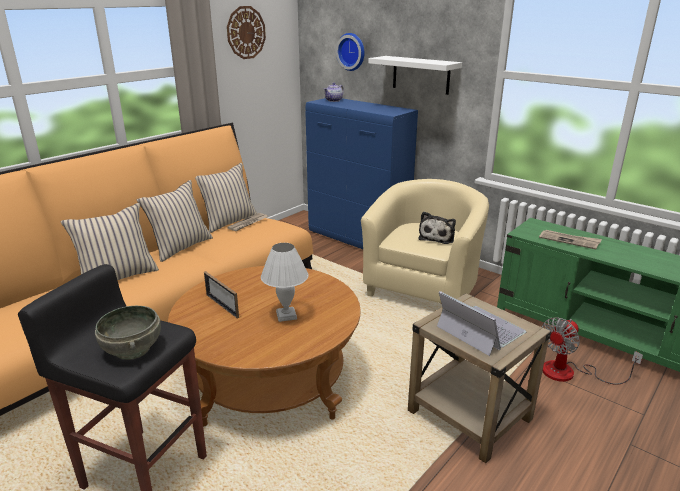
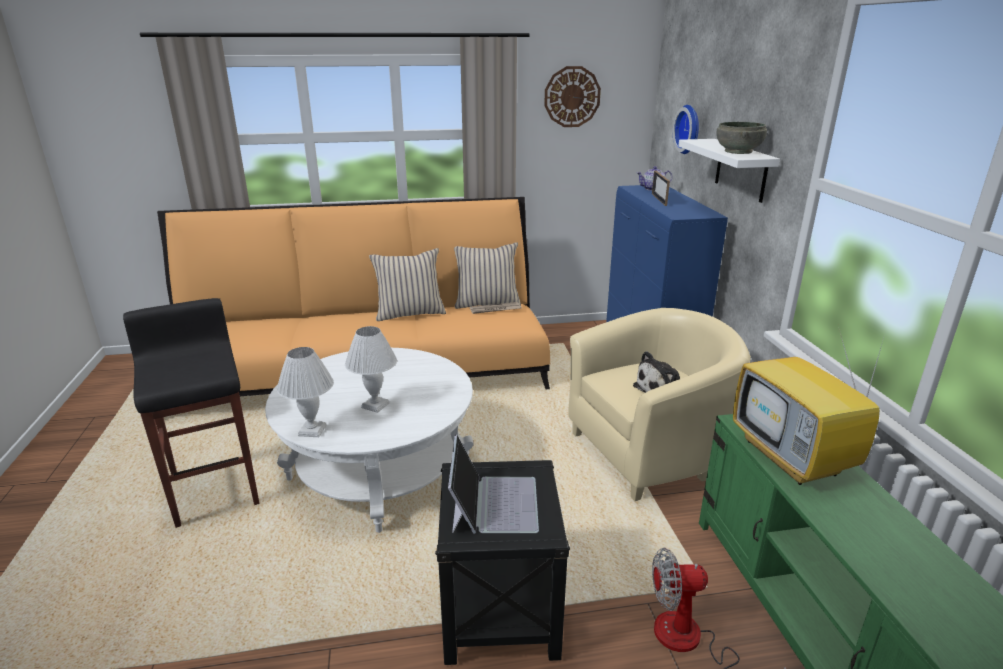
camera: 40 degrees right, 0 degrees up
beige pillow [61,203,159,280] -> none
grey bowl [95,306,161,360] -> grey bowl moved to [716,122,767,154]
brown coffee table [168,266,361,426] -> white coffee table [265,348,473,533]
picture frame [204,272,239,318] -> picture frame moved to [652,171,670,206]
beige side table [408,293,551,463] -> black side table [435,460,570,665]
newspaper [539,230,602,249] -> television [733,329,886,485]
none -> white table lamp [277,347,334,437]

